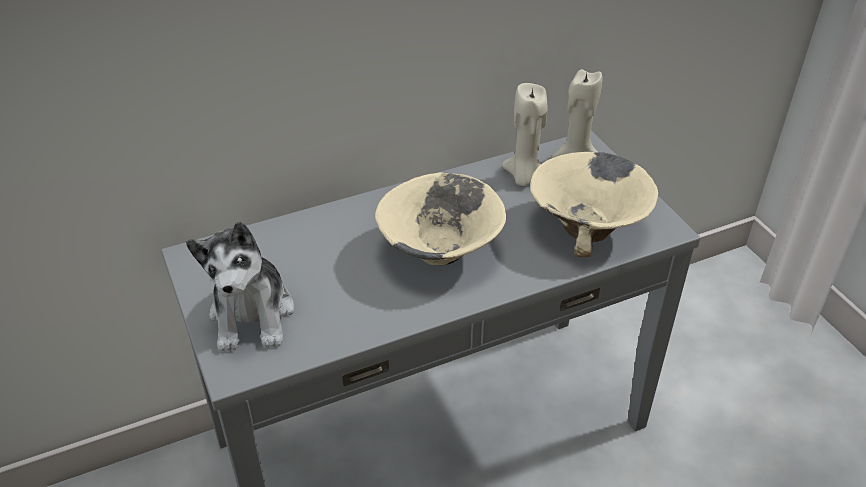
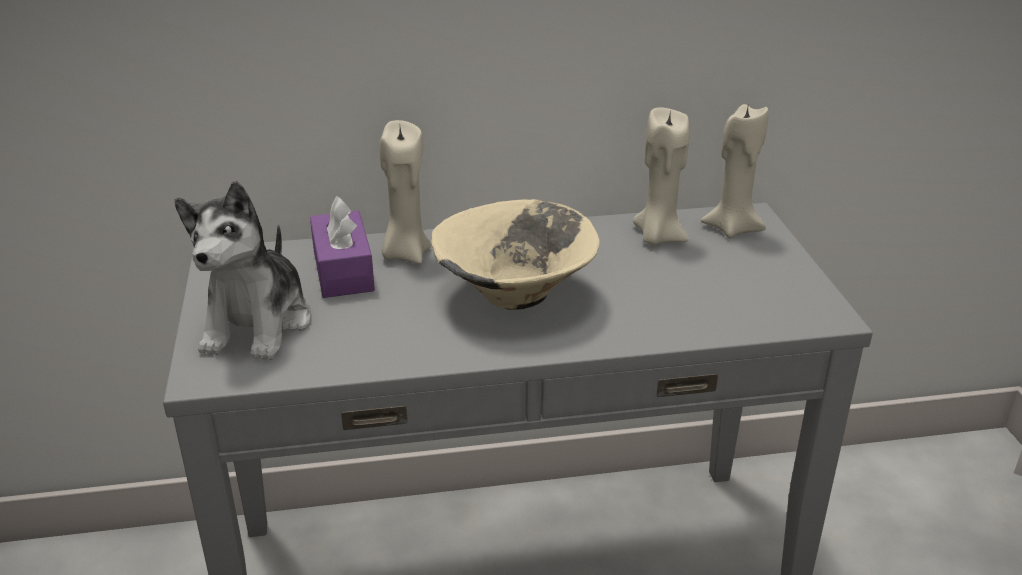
camera: 15 degrees right, 10 degrees down
beige bowl [530,152,658,258] -> none
none -> purple tissue box [310,196,375,298]
none -> beige candle [379,120,431,264]

